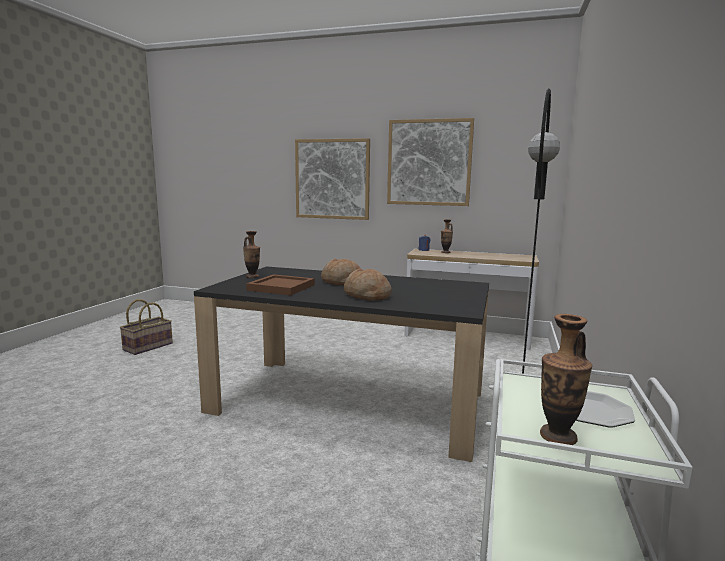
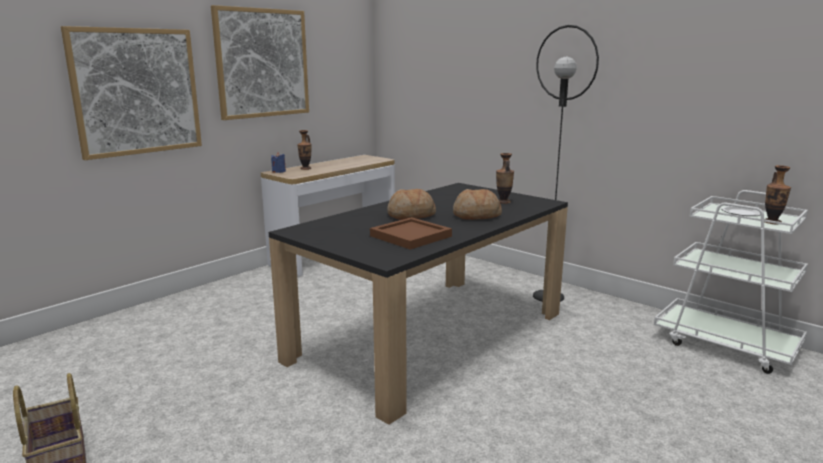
camera: 65 degrees left, 5 degrees up
vase [243,231,260,278] -> vase moved to [496,153,514,204]

